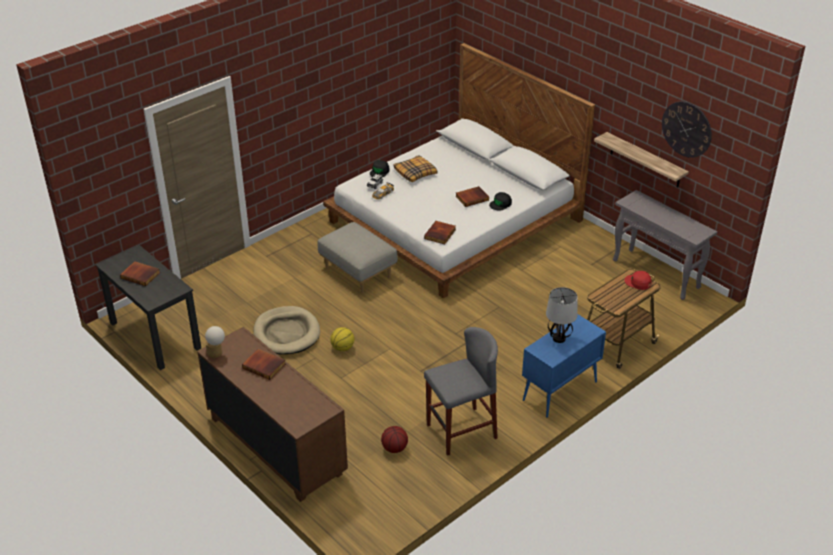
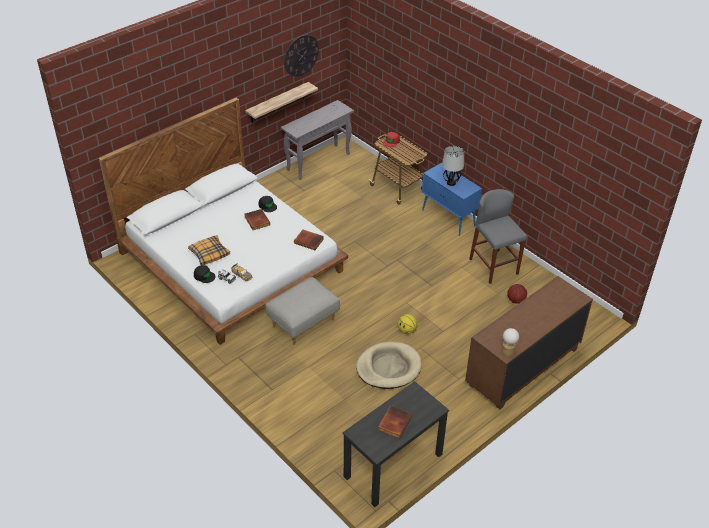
camera: 90 degrees left, 5 degrees up
book [242,349,286,380] -> none

